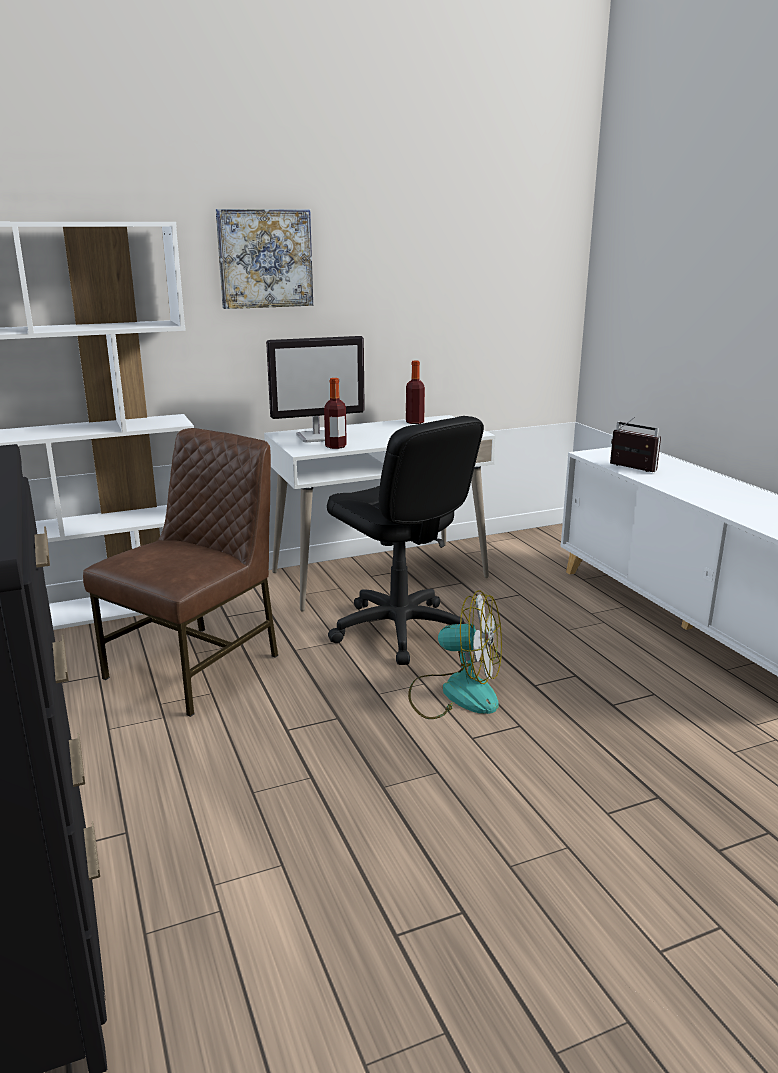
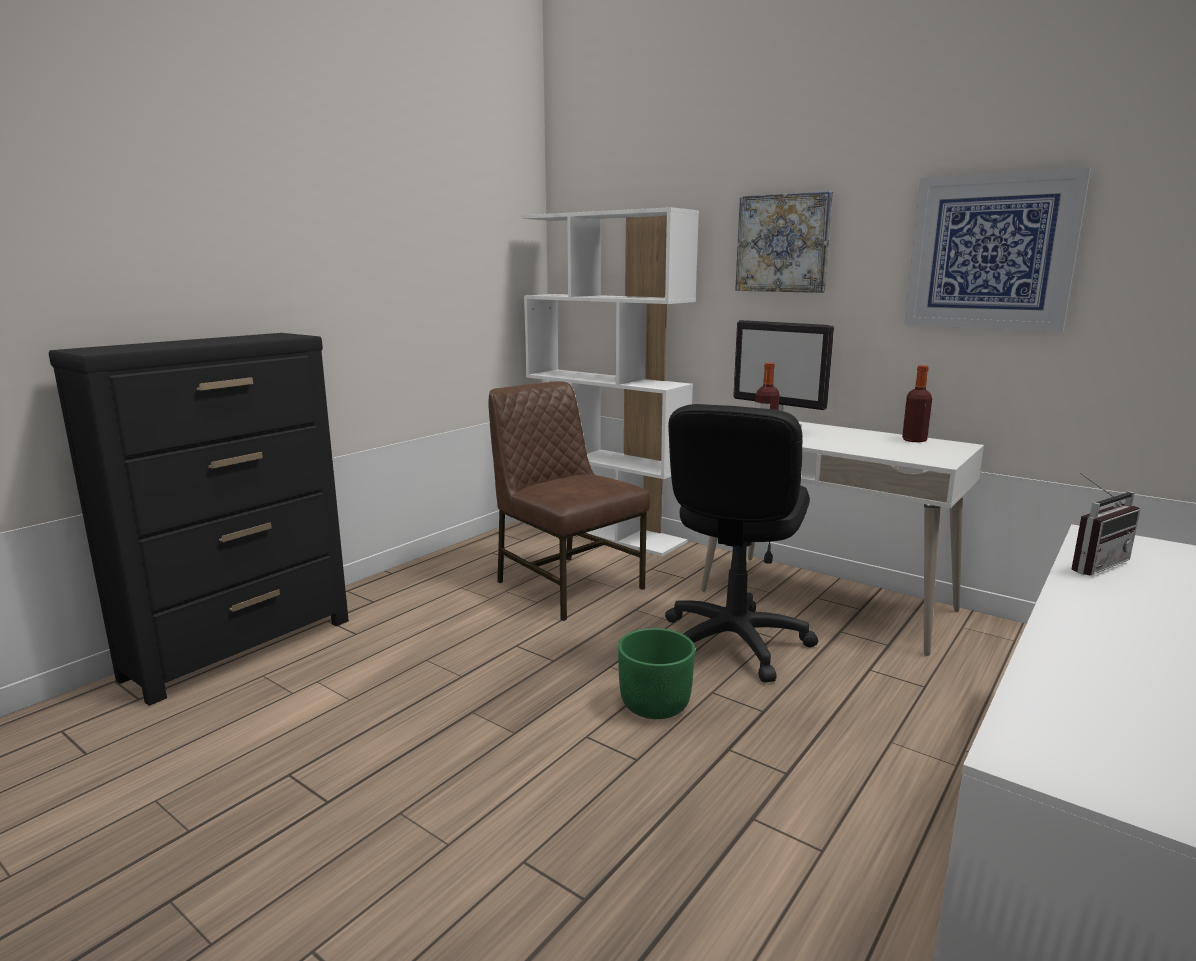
camera: 60 degrees right, 5 degrees down
brown chair [83,428,278,717] -> brown chair turned 135 degrees counterclockwise [488,381,651,621]
fan [408,590,502,719] -> green planter [618,628,695,719]
radio [610,417,661,472] -> radio turned 45 degrees clockwise [1071,473,1140,575]
none -> picture [904,167,1091,332]

